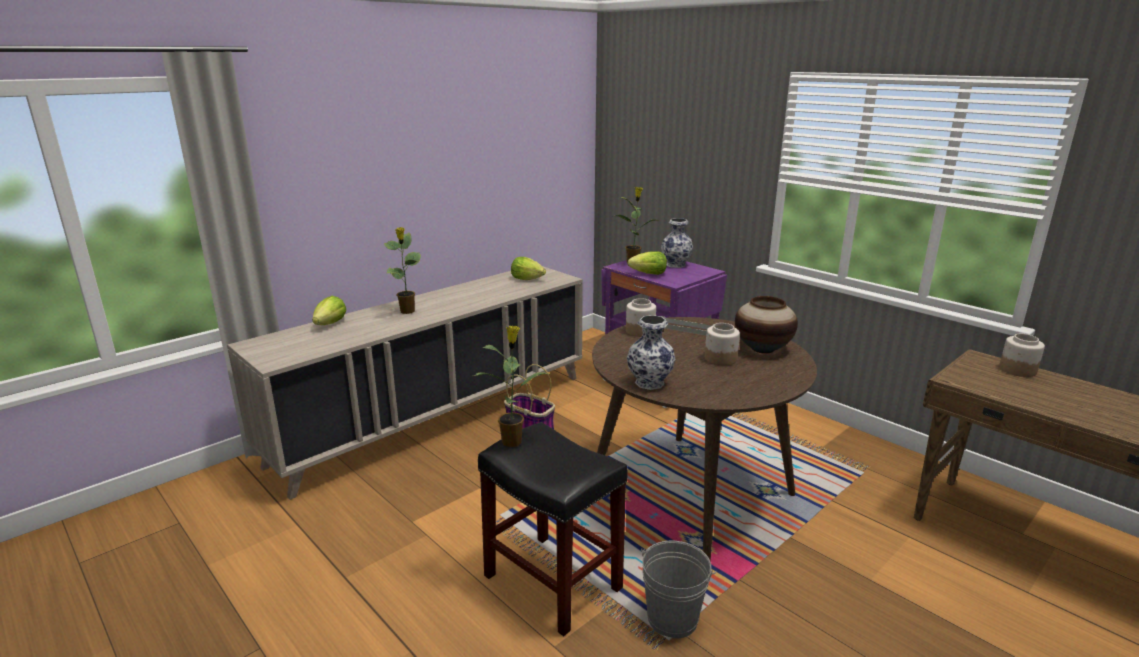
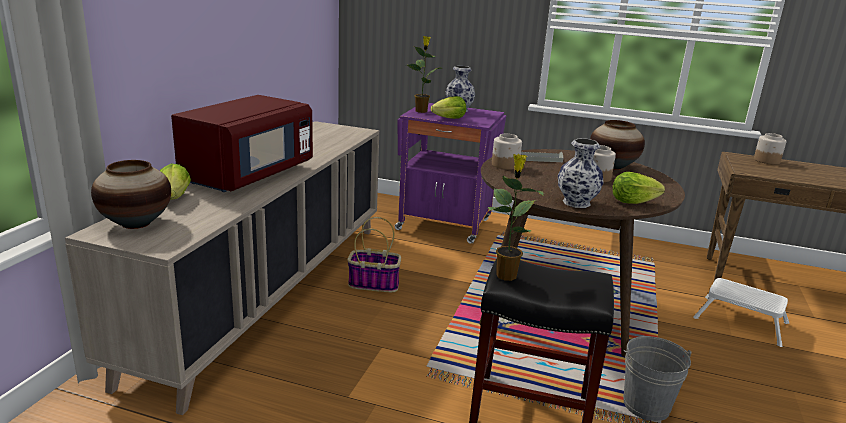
camera: 30 degrees left, 0 degrees up
potted plant [384,227,421,314] -> red microwave [171,95,313,192]
lettuce [511,257,546,280] -> lettuce moved to [612,172,665,204]
none -> vase [91,160,171,229]
none -> white step ladder [693,278,789,347]

